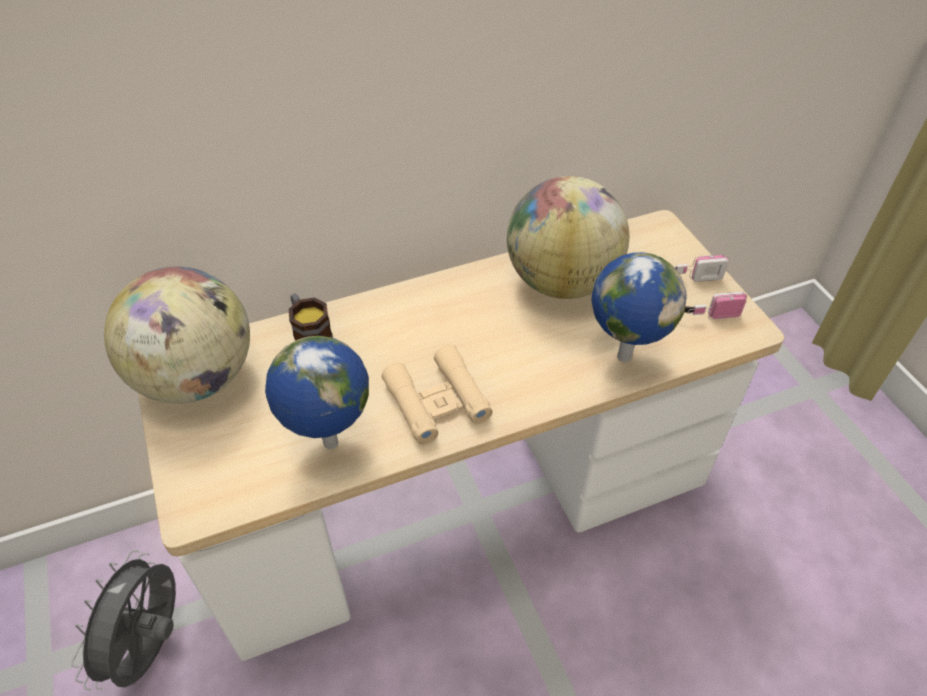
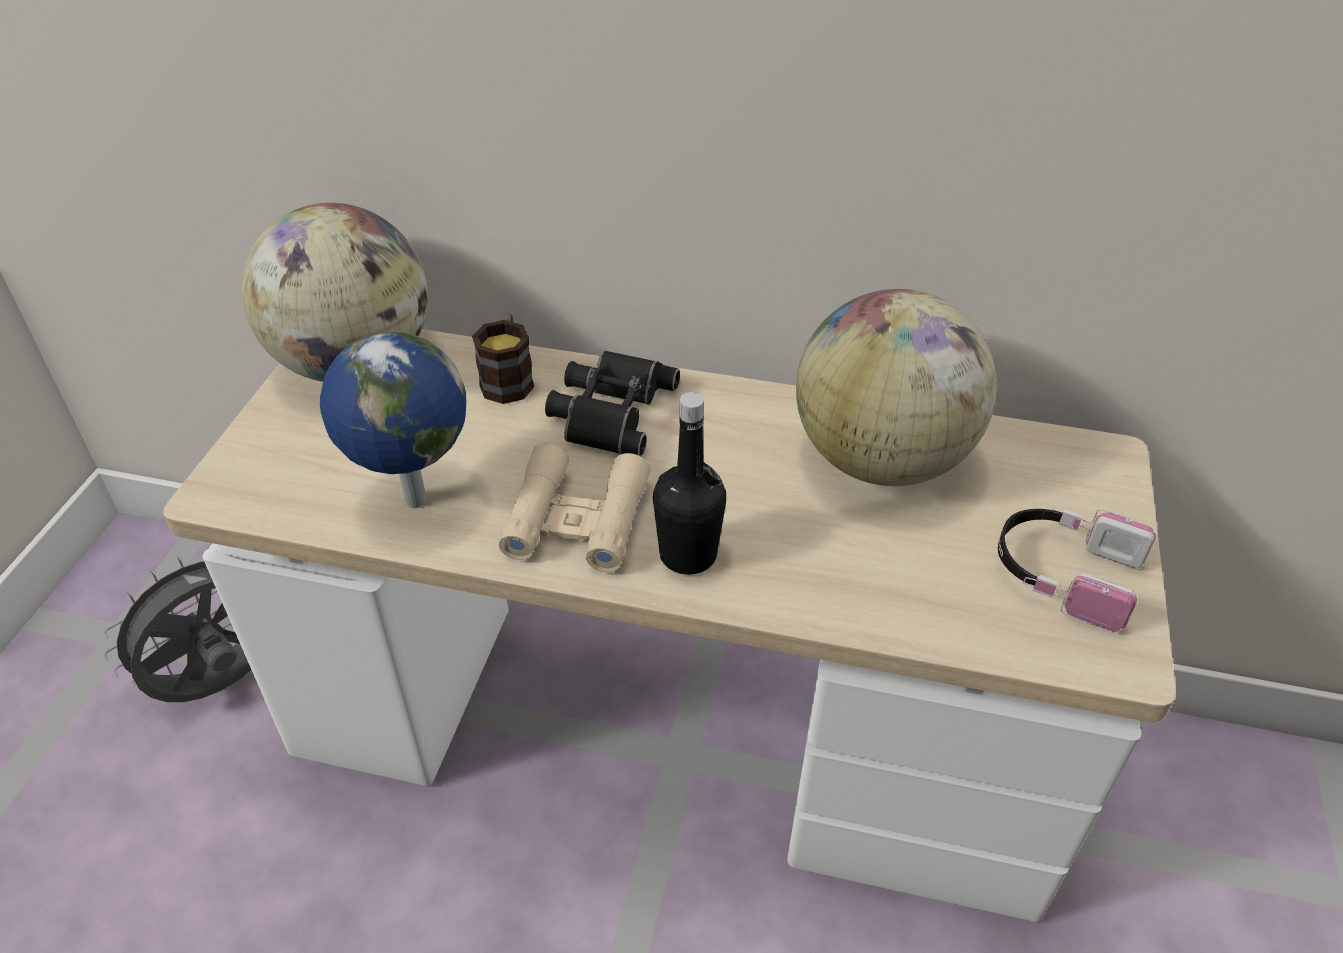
camera: 35 degrees right, 5 degrees down
globe [591,252,686,362] -> none
none -> black binoculars [545,350,680,456]
none -> black bottle [653,392,726,575]

